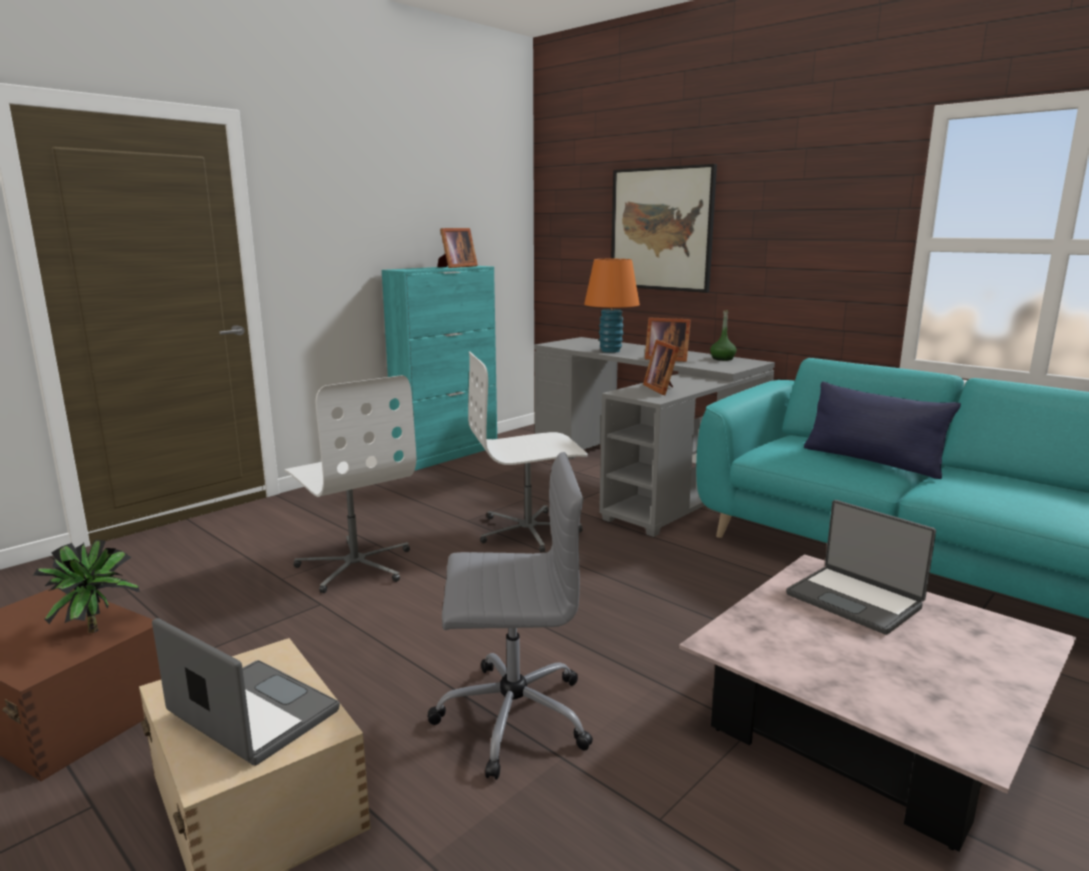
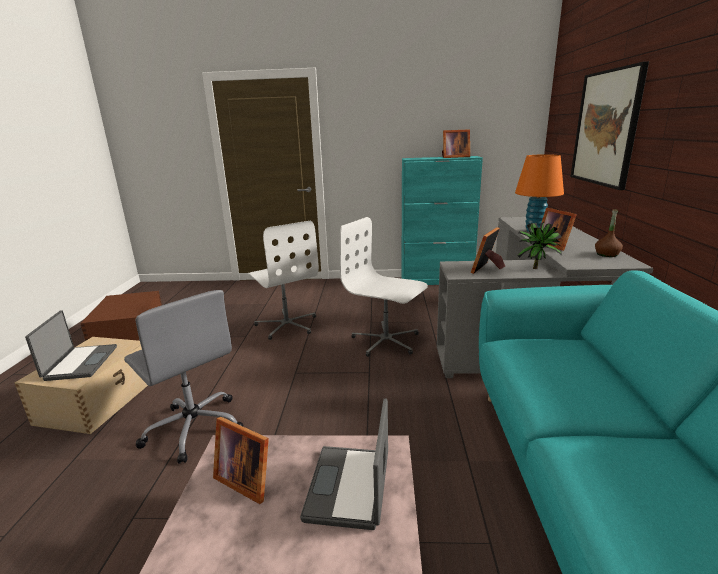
camera: 50 degrees right, 5 degrees up
potted plant [33,540,140,633] -> potted plant moved to [517,222,562,269]
white office chair [285,375,416,593] -> white office chair turned 45 degrees counterclockwise [248,221,319,340]
green bottle [710,310,736,361] -> brown bottle [595,209,623,257]
blue pillow [804,381,961,479] -> none
none -> picture frame [213,417,269,504]

